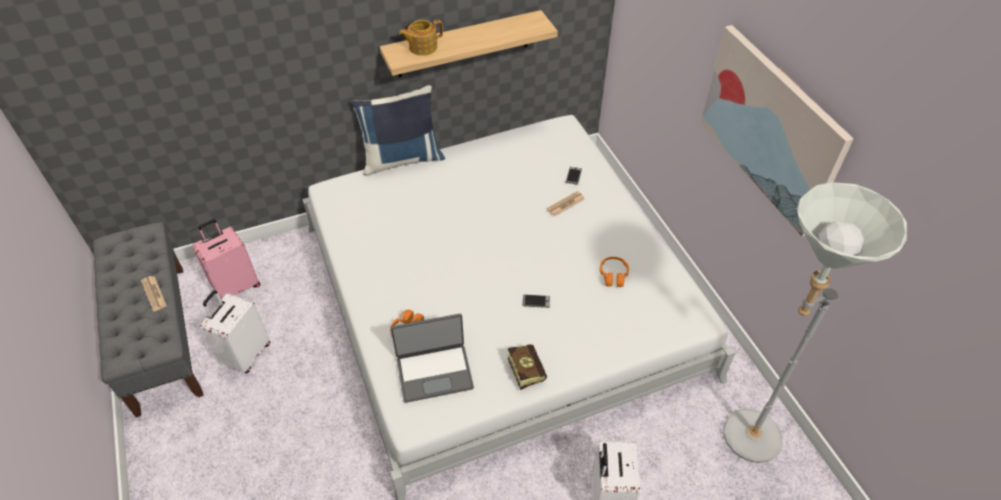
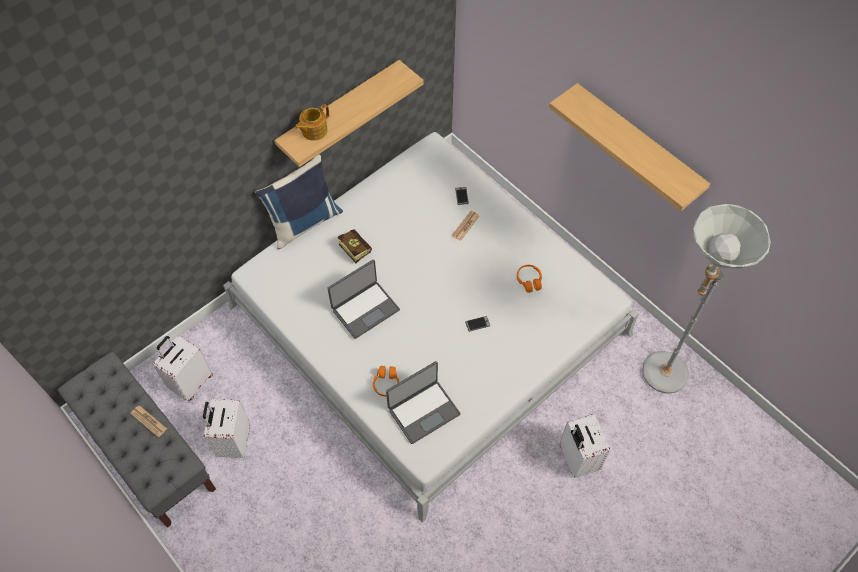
camera: 20 degrees left, 10 degrees up
pink suitcase [192,219,260,299] -> white suitcase [153,336,213,401]
book [508,344,547,390] -> book moved to [338,229,372,263]
picture [700,25,854,237] -> shelf [549,83,710,211]
none -> laptop [328,259,400,339]

